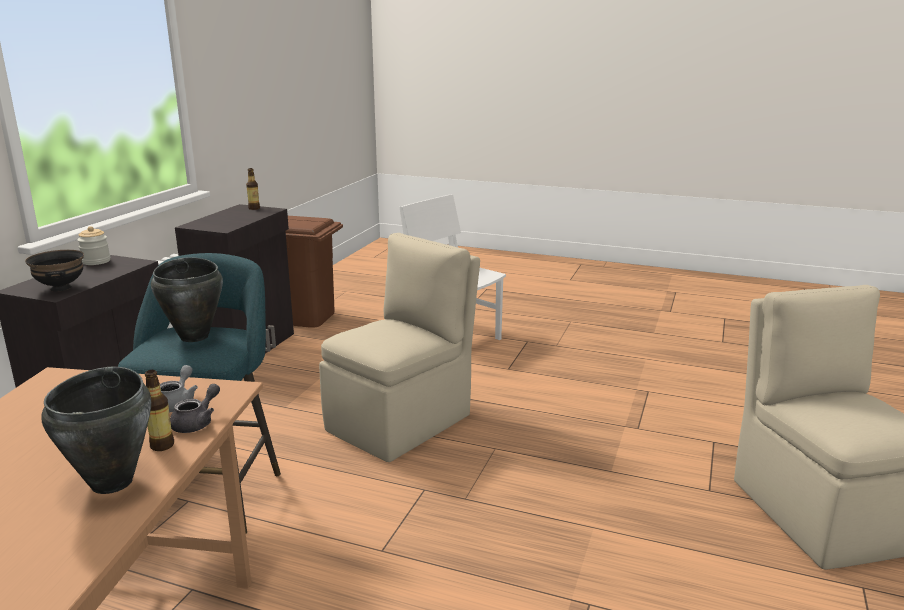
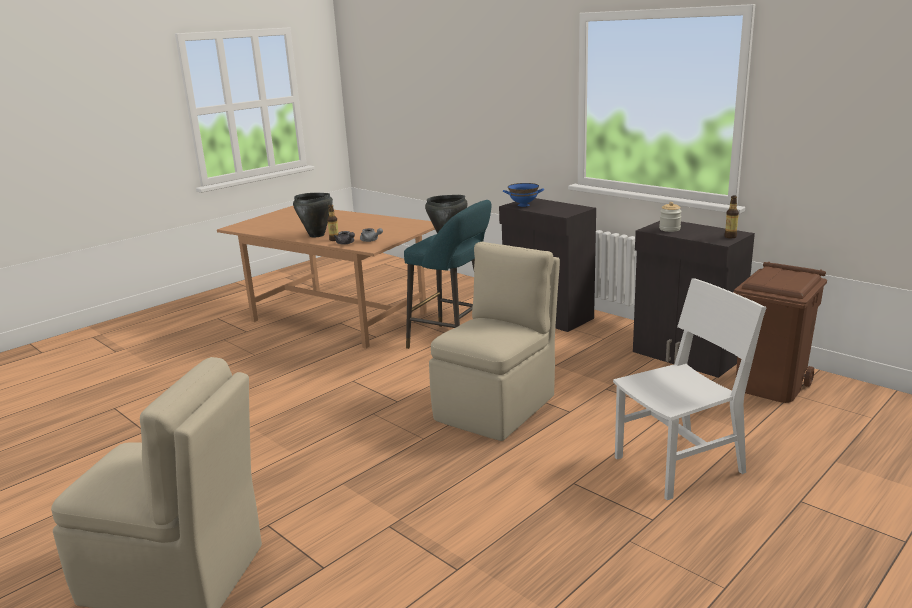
camera: 115 degrees right, 0 degrees up
black bowl [25,250,84,292] -> blue bowl [503,183,544,207]
jar [77,226,110,265] -> jar moved to [659,202,682,232]
beige chair [319,233,480,462] -> beige chair turned 120 degrees counterclockwise [429,242,560,441]

